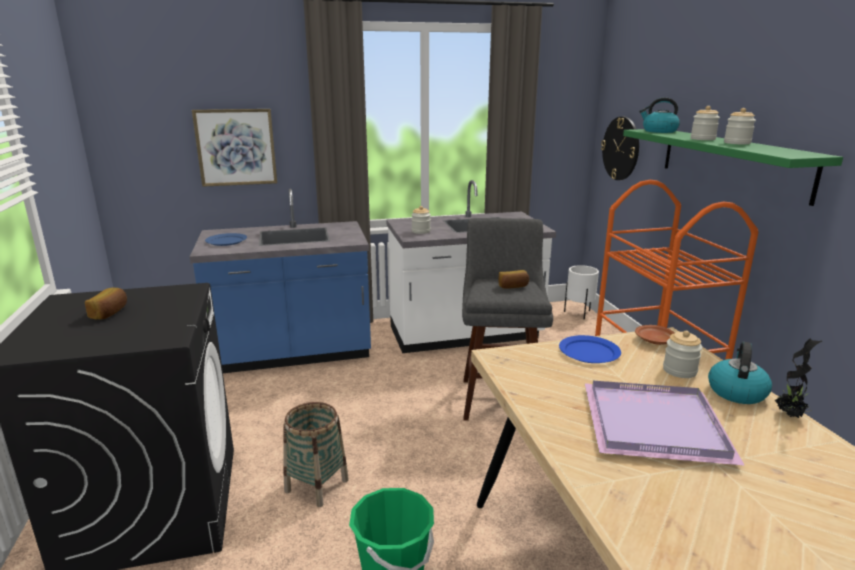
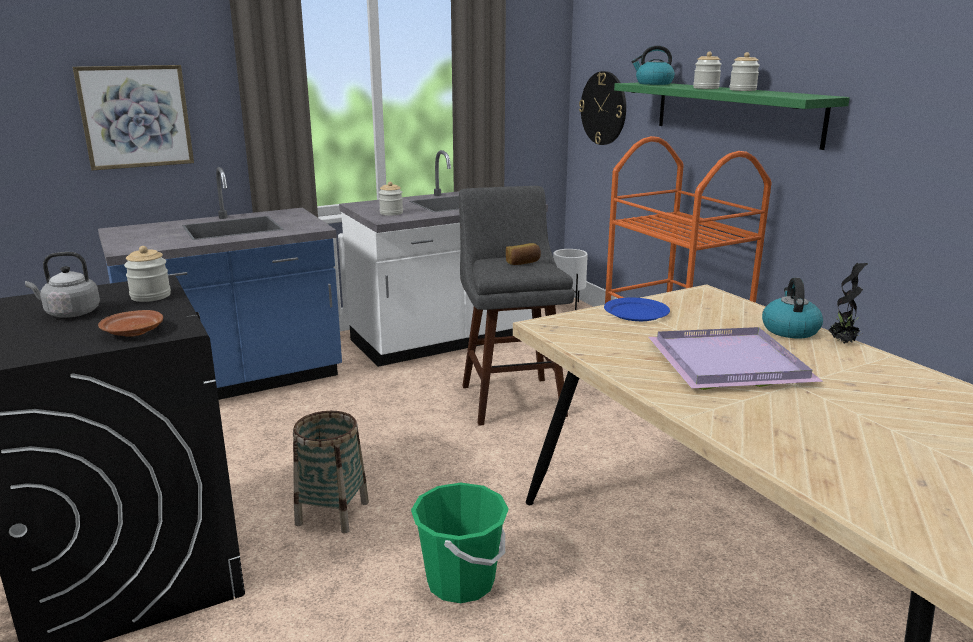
camera: 15 degrees left, 0 degrees up
bread [85,287,127,320] -> grey kettle [25,252,100,317]
blue plate [205,233,247,246] -> none
brown plate [635,325,675,345] -> brown plate moved to [98,310,163,337]
jar [663,331,702,378] -> jar moved to [124,246,171,302]

